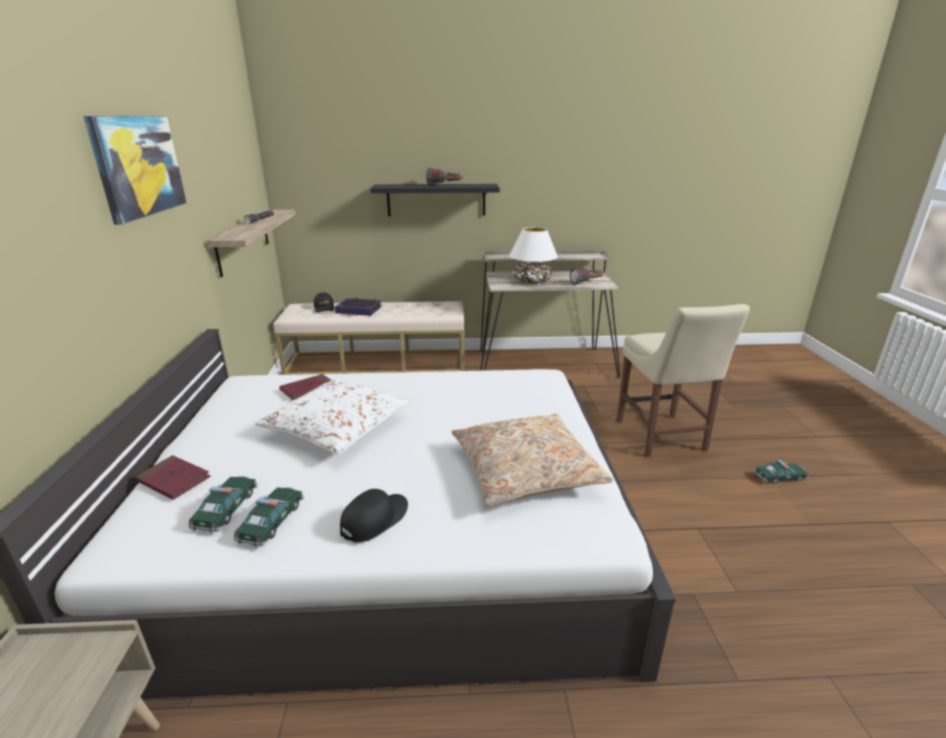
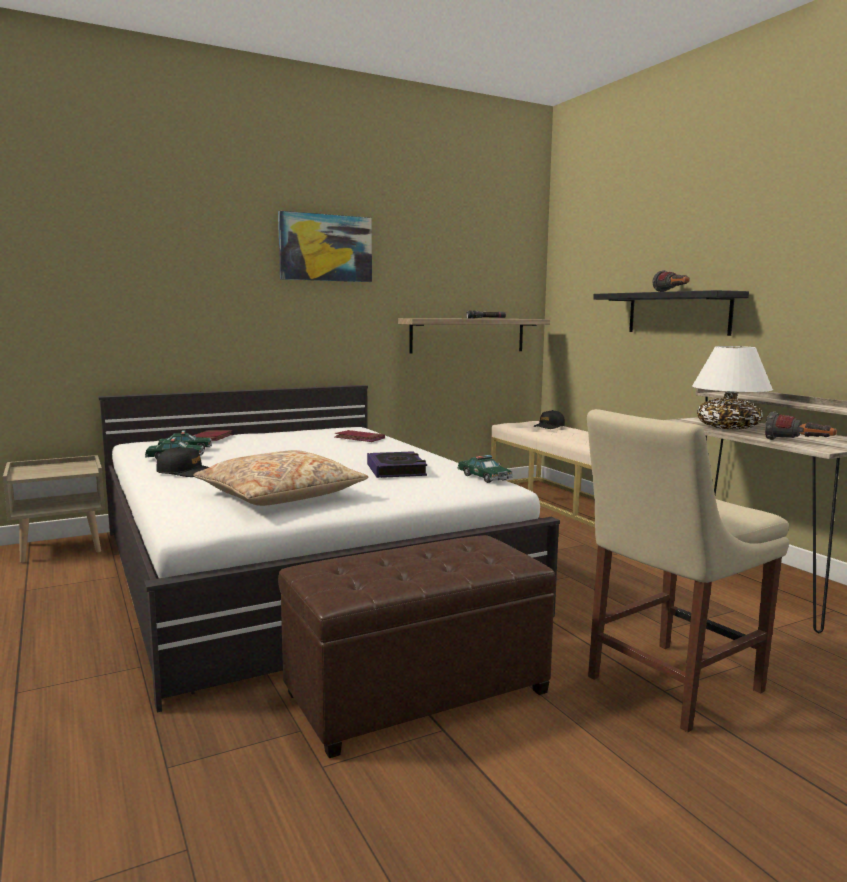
camera: 65 degrees right, 15 degrees down
white pillow [255,379,411,455] -> none
book [335,298,382,316] -> book moved to [367,451,427,478]
toy car [754,460,809,484] -> toy car moved to [457,455,513,483]
none -> brown ottoman [278,535,556,758]

